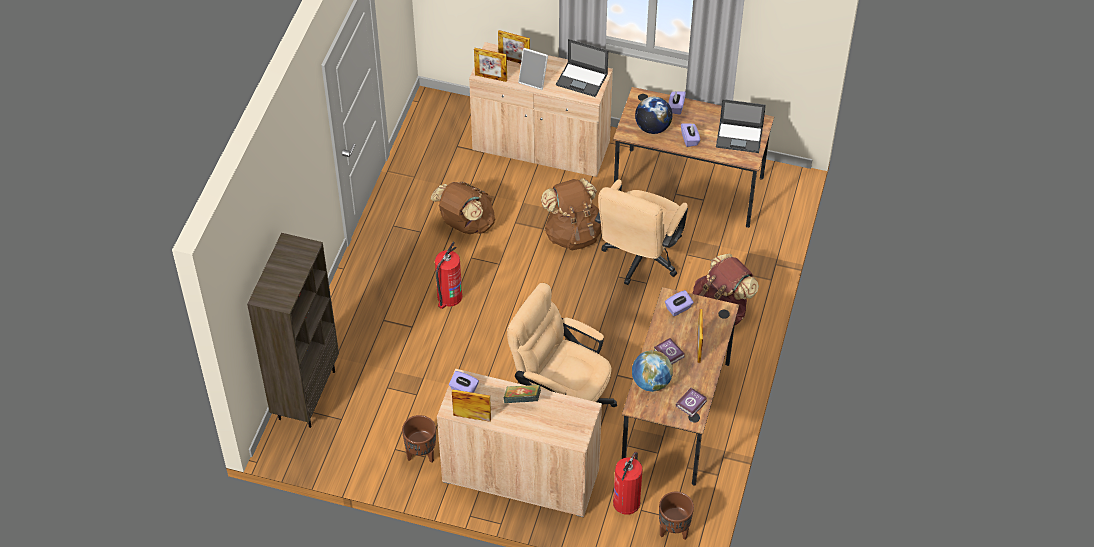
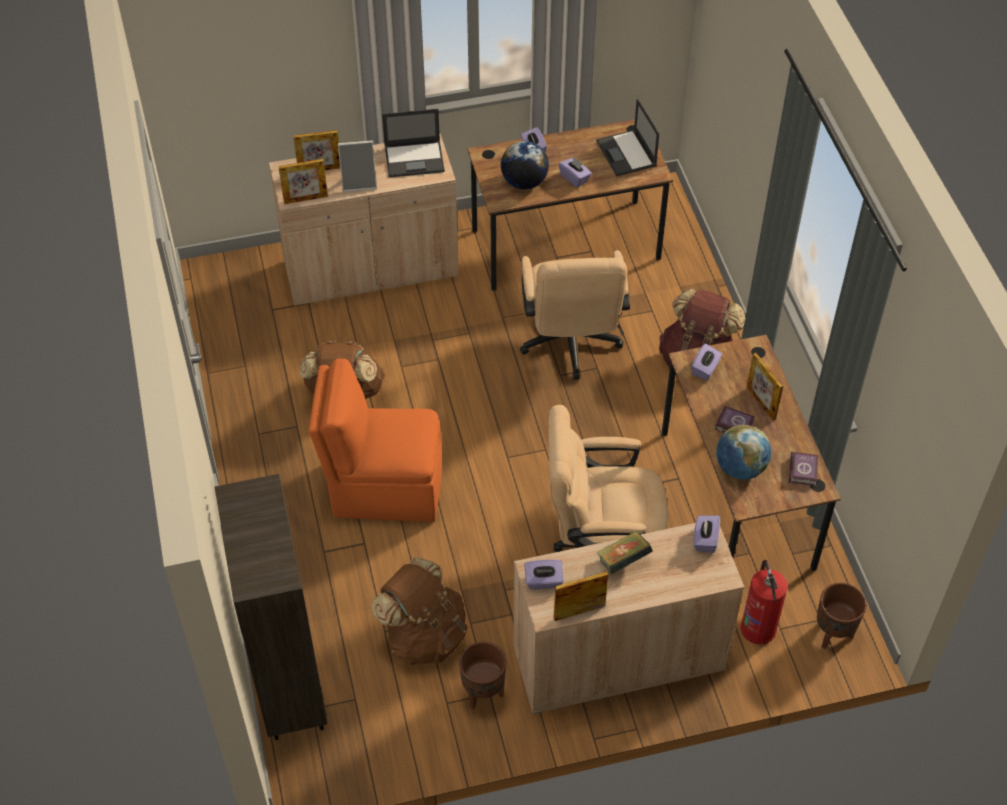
camera: 30 degrees left, 0 degrees up
fire extinguisher [435,242,463,309] -> orange chair [308,359,442,522]
brown backpack [541,178,601,250] -> brown backpack moved to [371,557,468,665]
laptop [716,99,766,153] -> laptop turned 90 degrees clockwise [596,98,659,176]
none -> purple tissue box [694,516,720,553]

